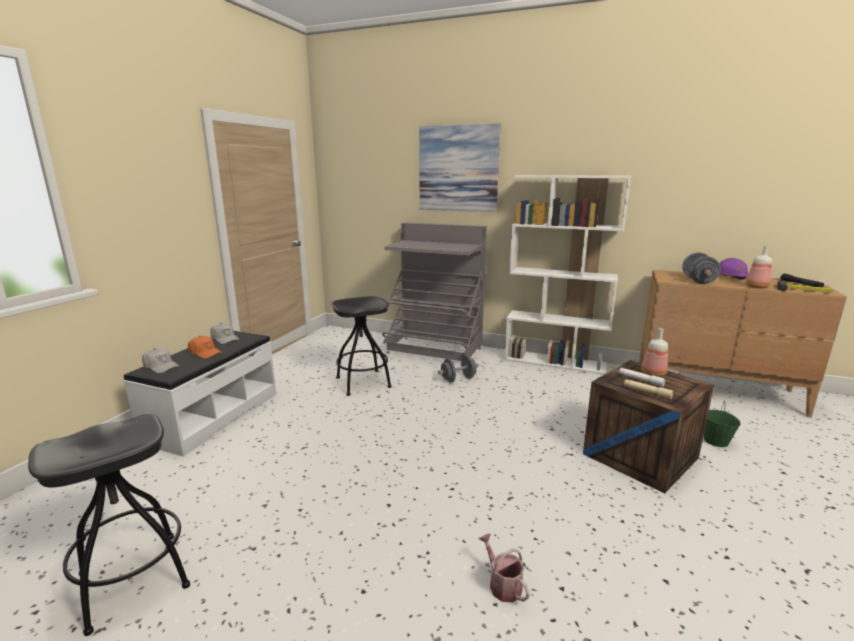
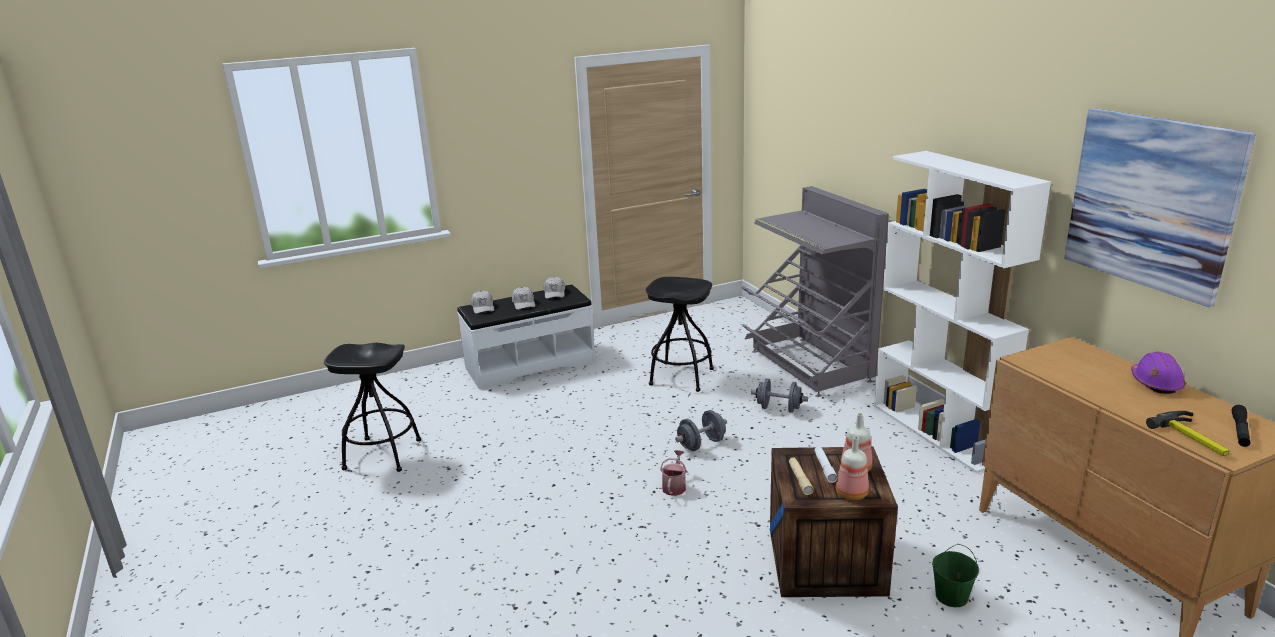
camera: 45 degrees right, 5 degrees up
orange cap [188,336,222,359] -> white cap [512,287,535,310]
picture [419,123,501,212] -> picture moved to [1064,108,1256,307]
watering can [479,534,530,603] -> watering can moved to [660,450,687,496]
grey dumbbell [682,252,721,284] -> grey dumbbell moved to [675,410,727,451]
bottle [746,245,772,288] -> bottle moved to [836,436,869,500]

